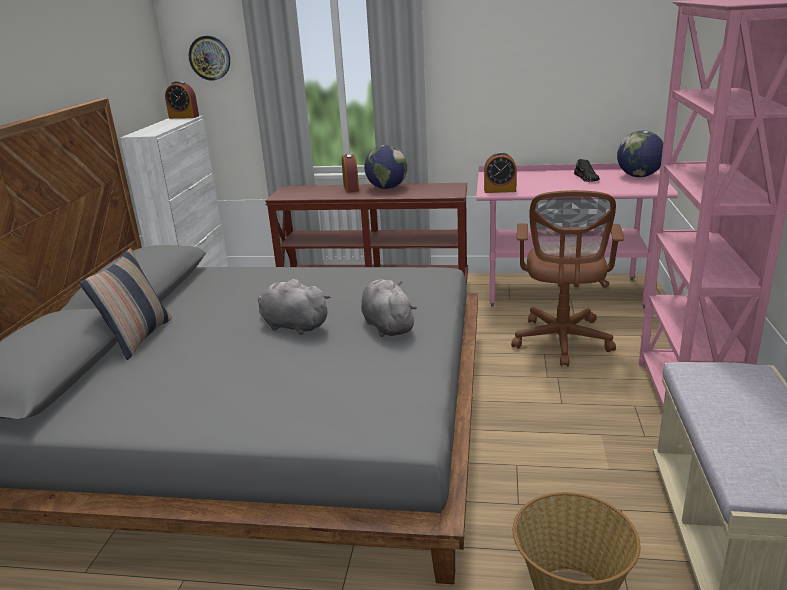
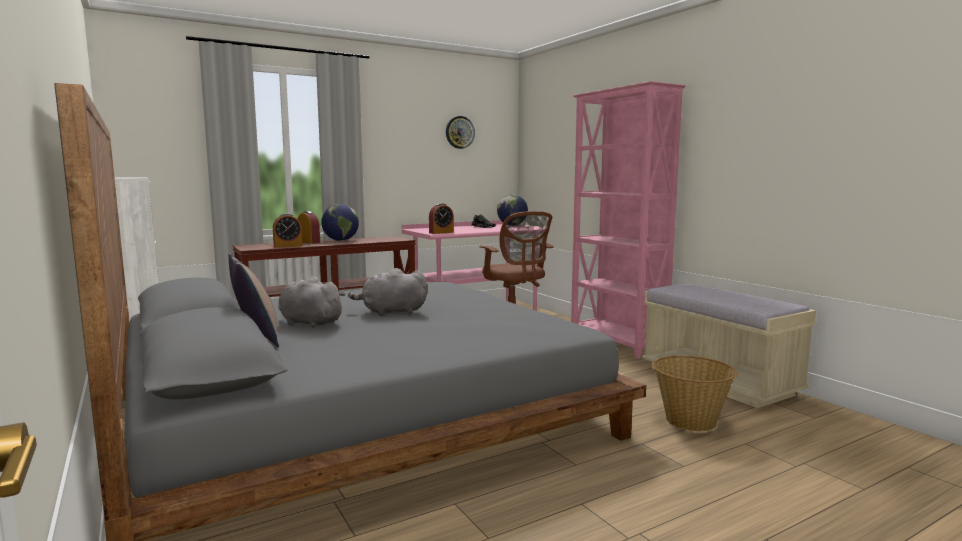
camera: 40 degrees left, 15 degrees down
alarm clock [165,81,199,119] -> alarm clock moved to [273,213,302,248]
wall clock [189,36,230,81] -> wall clock moved to [446,116,475,149]
grey plush toy [361,279,417,337] -> grey plush toy moved to [278,276,345,328]

